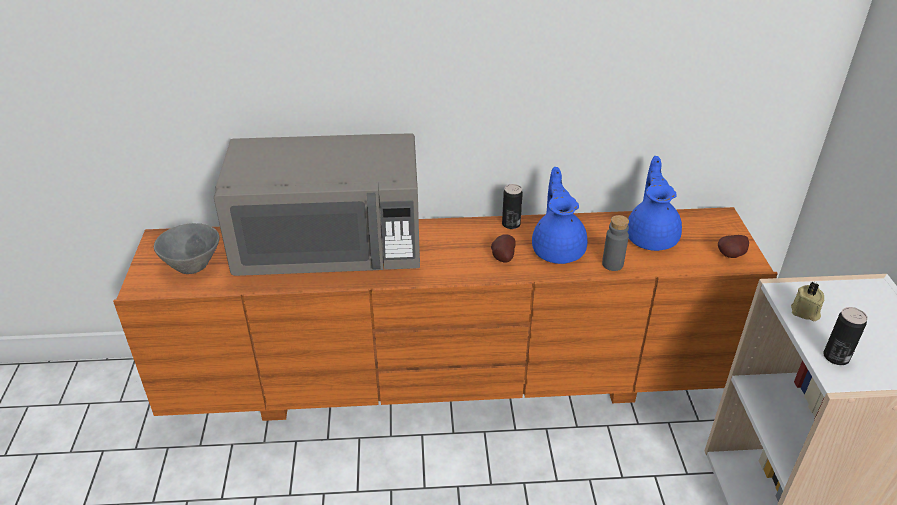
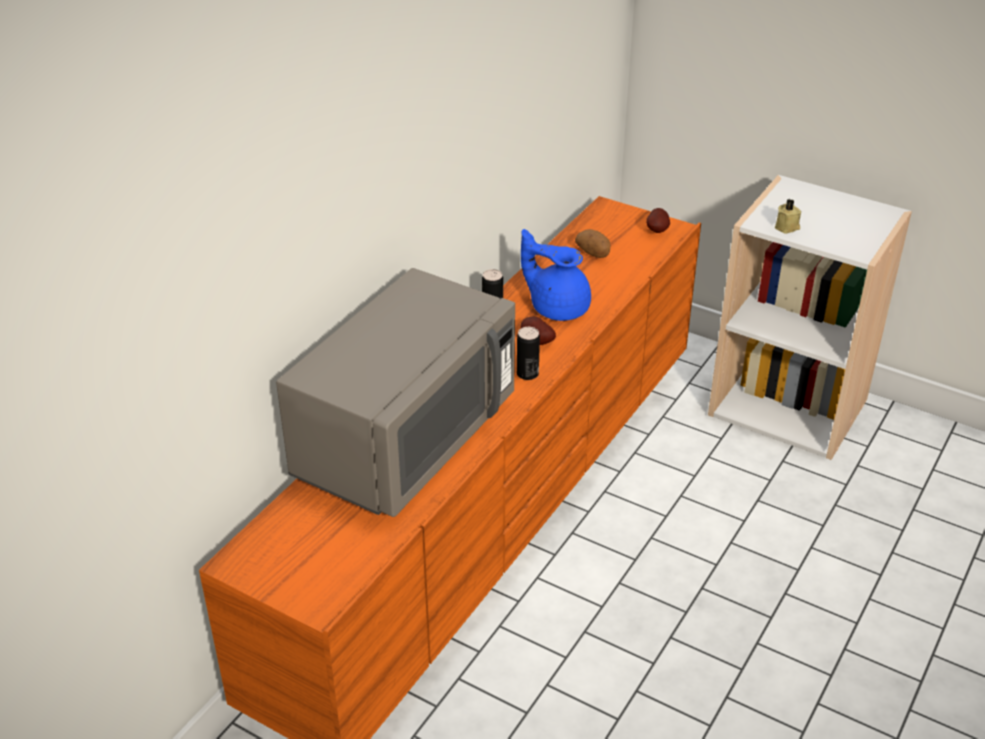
camera: 55 degrees left, 0 degrees up
grey bowl [154,223,219,274] -> none
grey bottle [602,215,629,271] -> none
blue teapot [628,156,682,251] -> potato [575,229,610,258]
can [823,307,868,365] -> can moved to [517,327,540,380]

